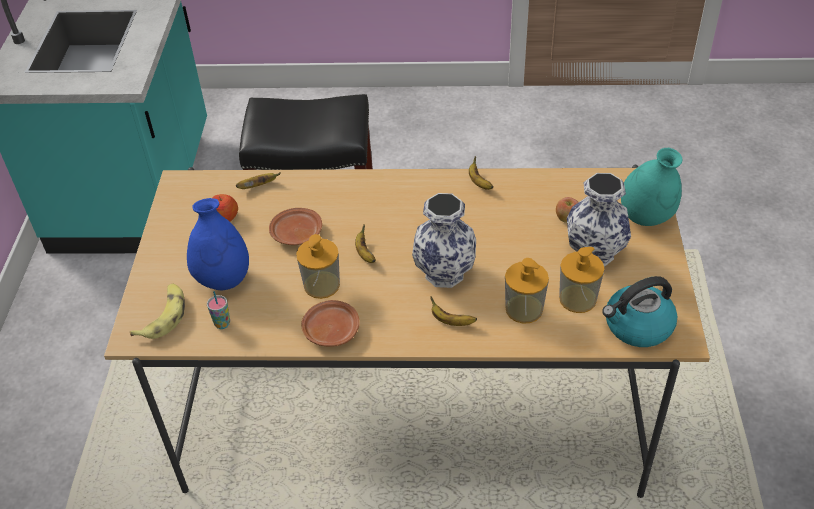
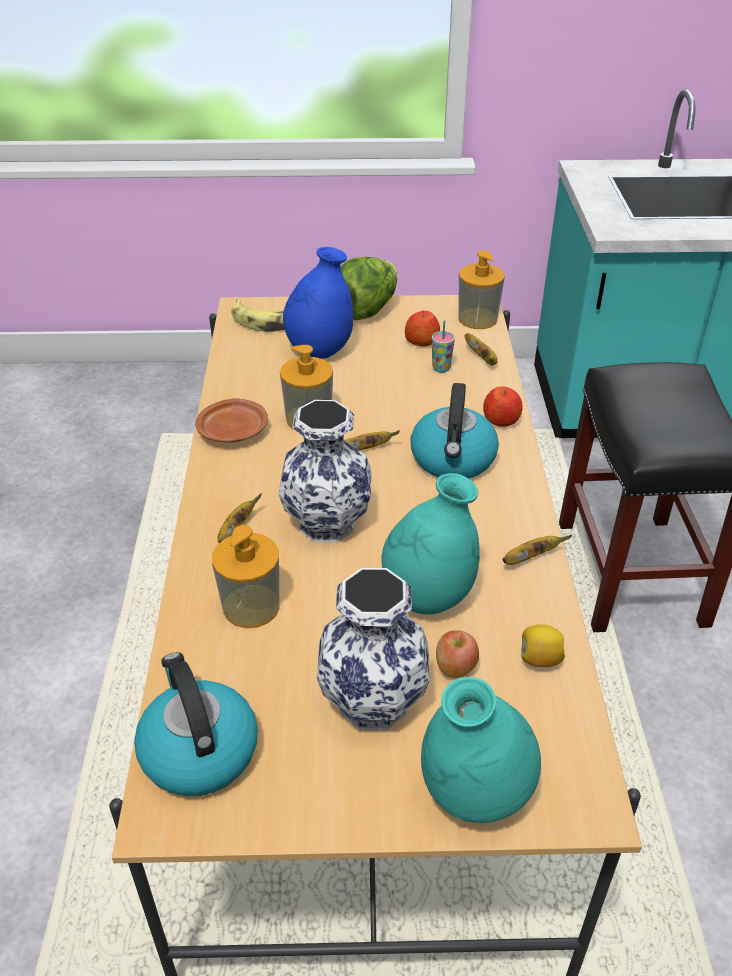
camera: 85 degrees right, 5 degrees down
cup [207,291,230,329] -> cup moved to [432,320,455,373]
brown plate [269,208,322,245] -> none
soap dispenser [559,247,604,313] -> soap dispenser moved to [458,250,505,329]
none -> lettuce [341,257,397,320]
none -> turquoise vase [381,473,480,615]
none -> kettle [410,383,499,479]
none -> apple [483,386,523,427]
none -> lemon [521,624,565,667]

